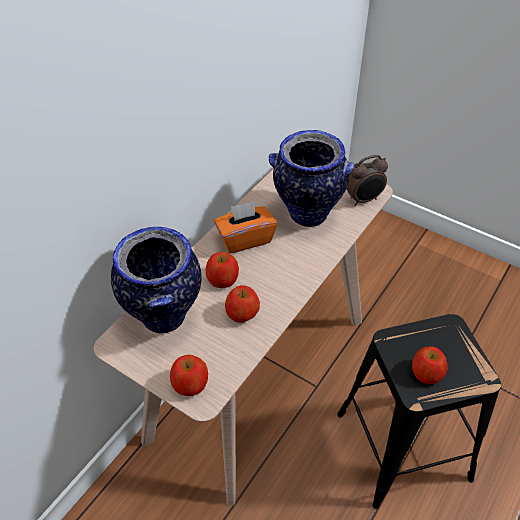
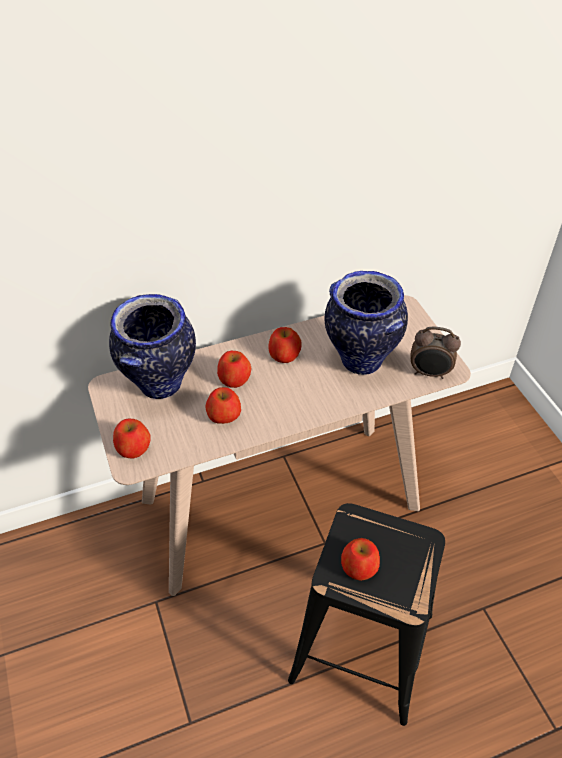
camera: 35 degrees right, 0 degrees up
orange tissue box [214,201,277,253] -> apple [268,327,302,363]

